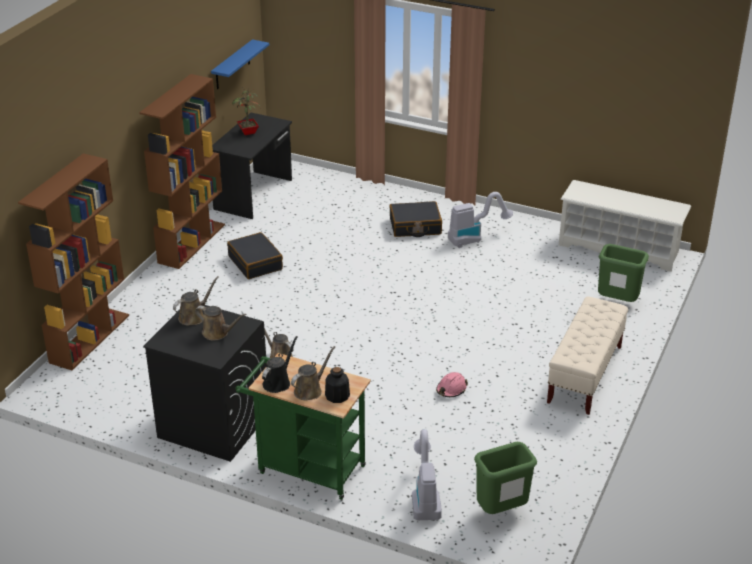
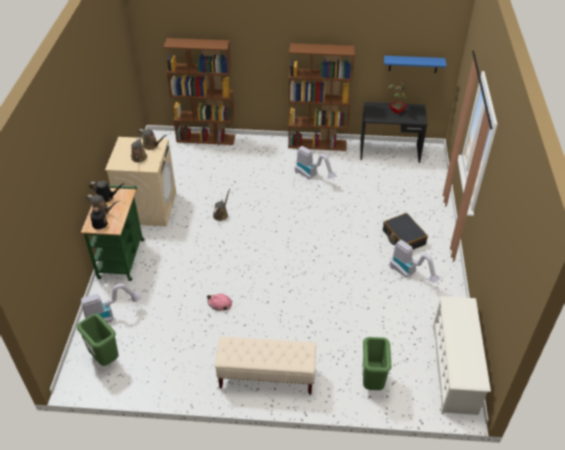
camera: 70 degrees right, 10 degrees up
black washing machine [143,305,267,462] -> beige washing machine [105,137,176,226]
black suitcase [227,232,283,279] -> vacuum cleaner [295,146,336,179]

